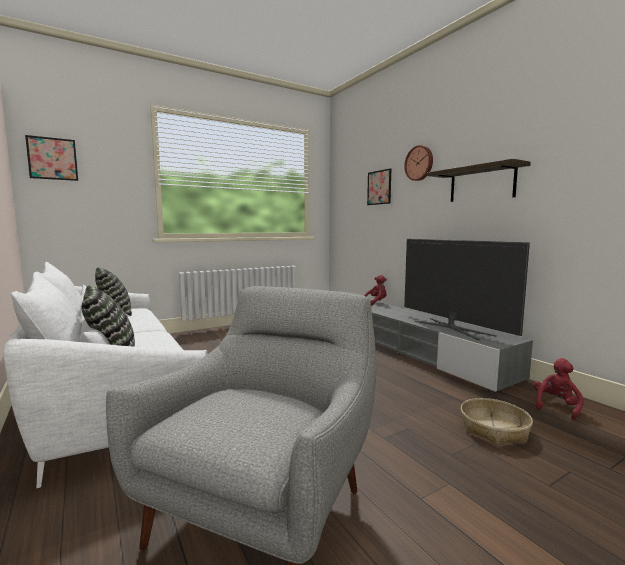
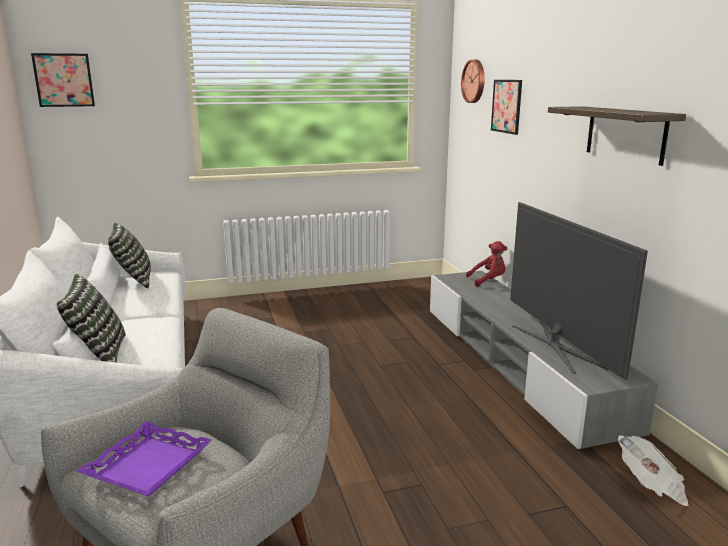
camera: 15 degrees right, 10 degrees up
wall clock [404,145,433,181] -> wall clock moved to [461,59,485,103]
basket [460,398,533,445] -> none
red plush toy [534,358,584,420] -> newspaper [618,435,689,506]
none -> purple tray [76,422,212,497]

